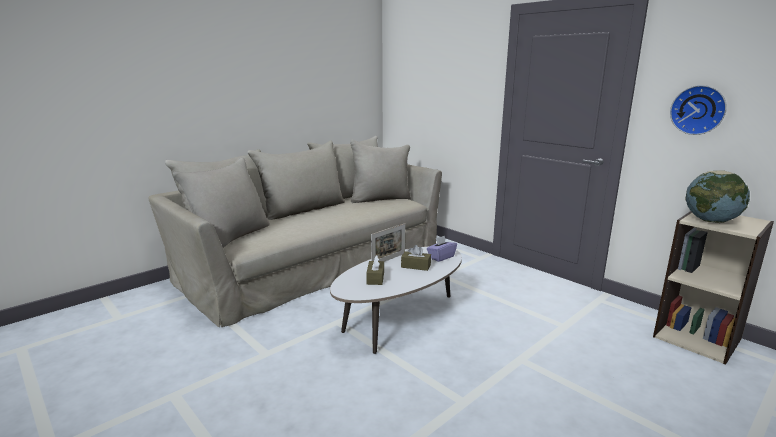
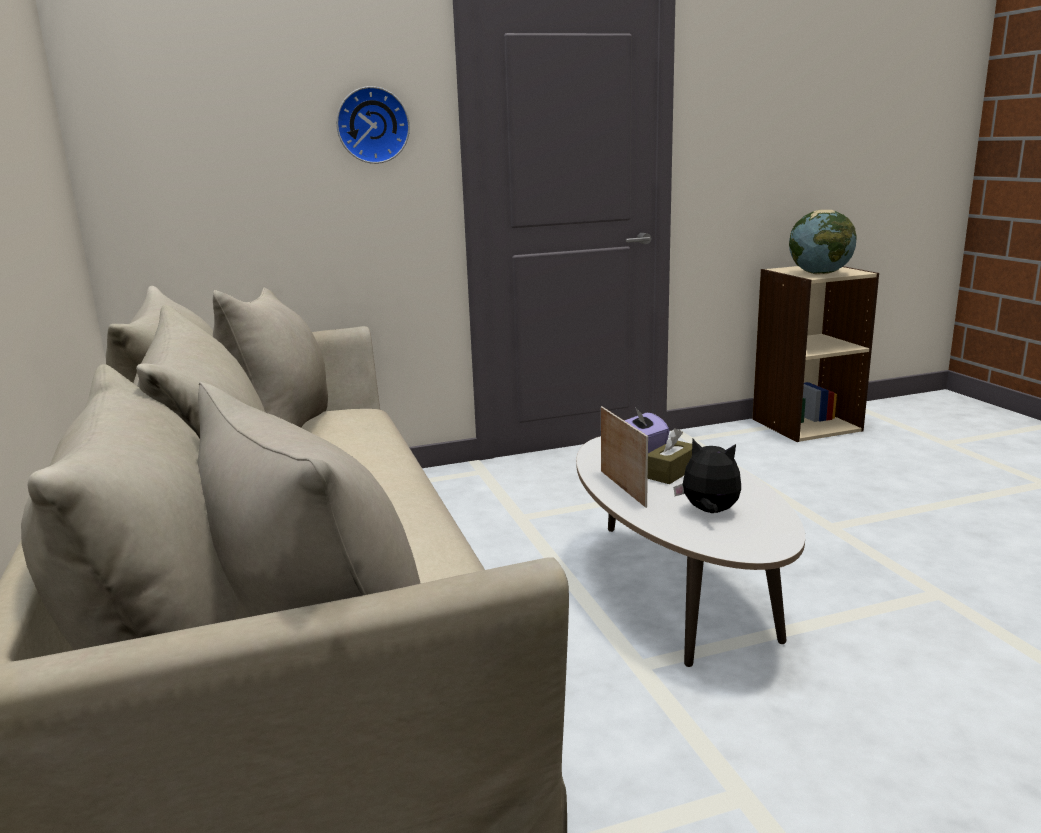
camera: 65 degrees left, 0 degrees up
brown tissue box [366,255,384,285] -> plush toy [674,439,741,513]
wall clock [670,85,727,135] -> wall clock moved to [336,86,410,164]

